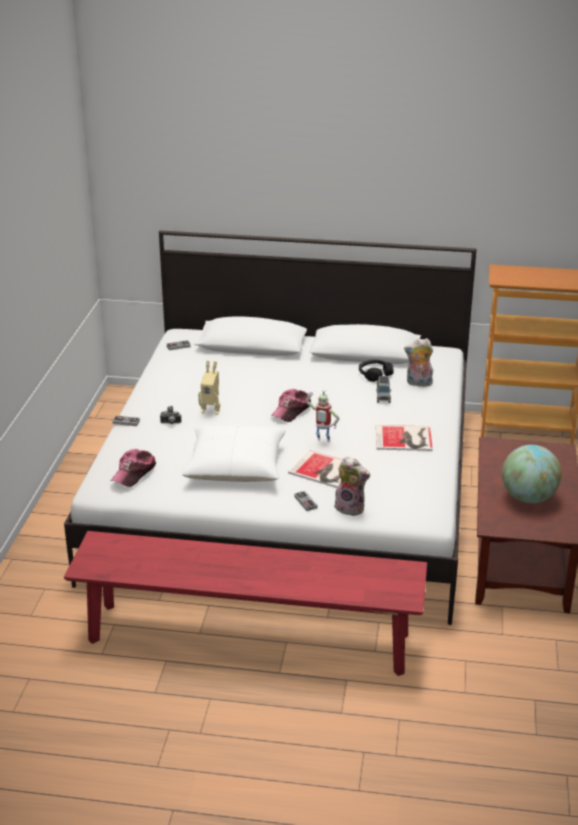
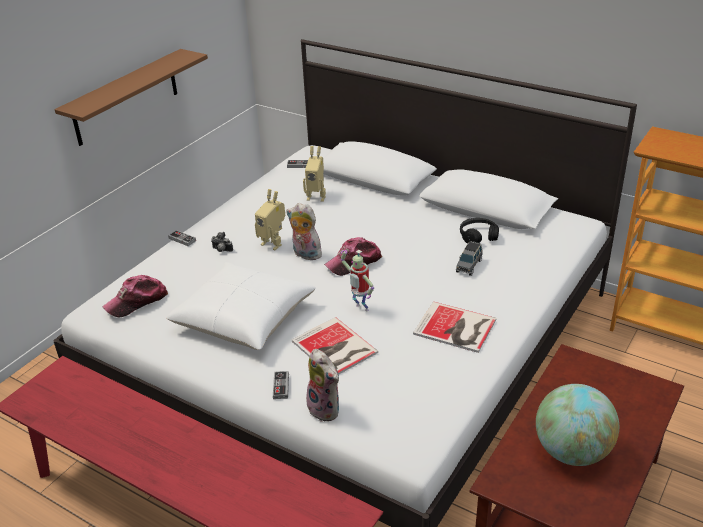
camera: 25 degrees right, 5 degrees up
plush toy [404,338,433,387] -> plush toy moved to [286,203,322,260]
none -> brown shelf [55,49,208,146]
none -> toy robot [303,146,326,202]

